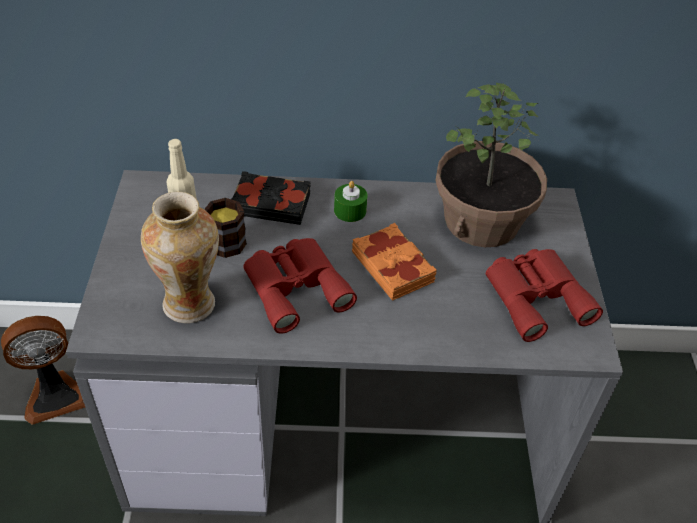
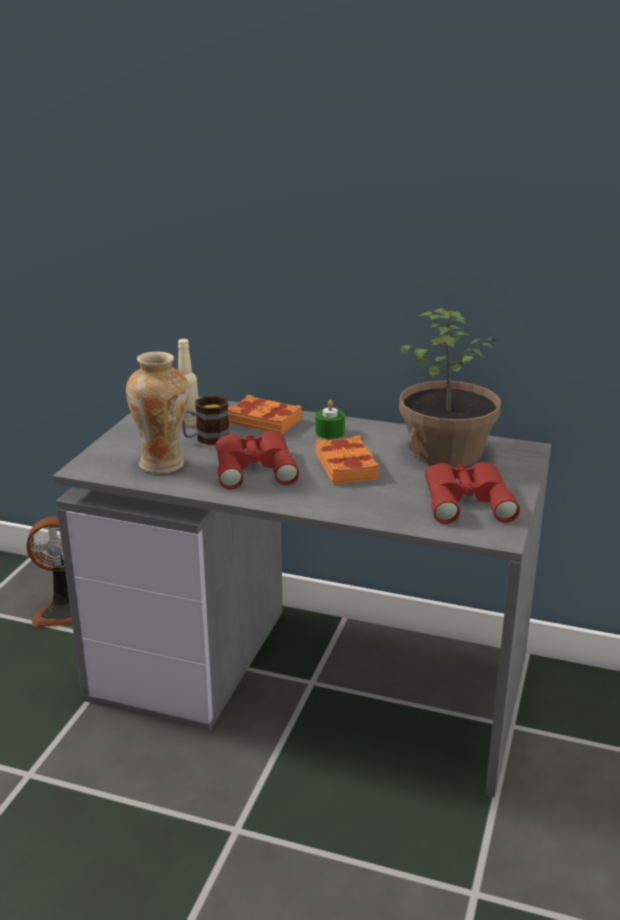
camera: 20 degrees right, 20 degrees down
black book [231,171,311,225] -> orange book [228,395,301,435]

